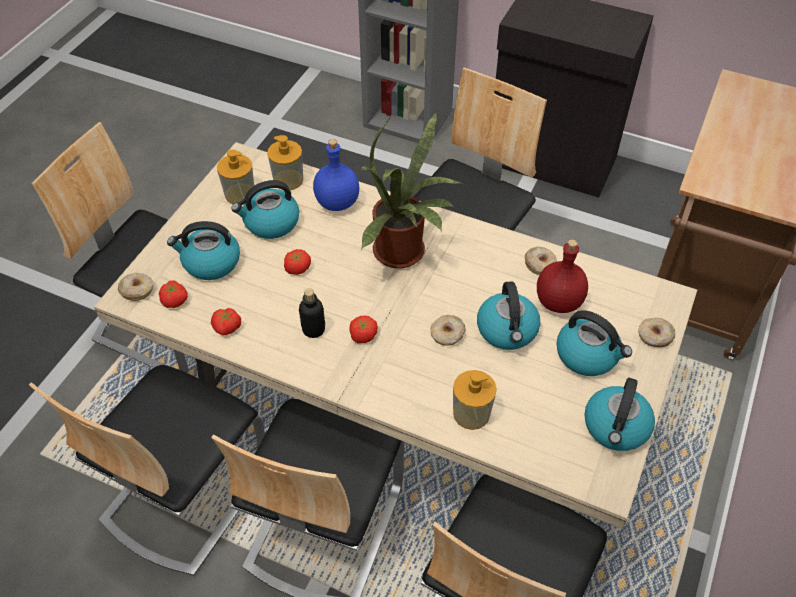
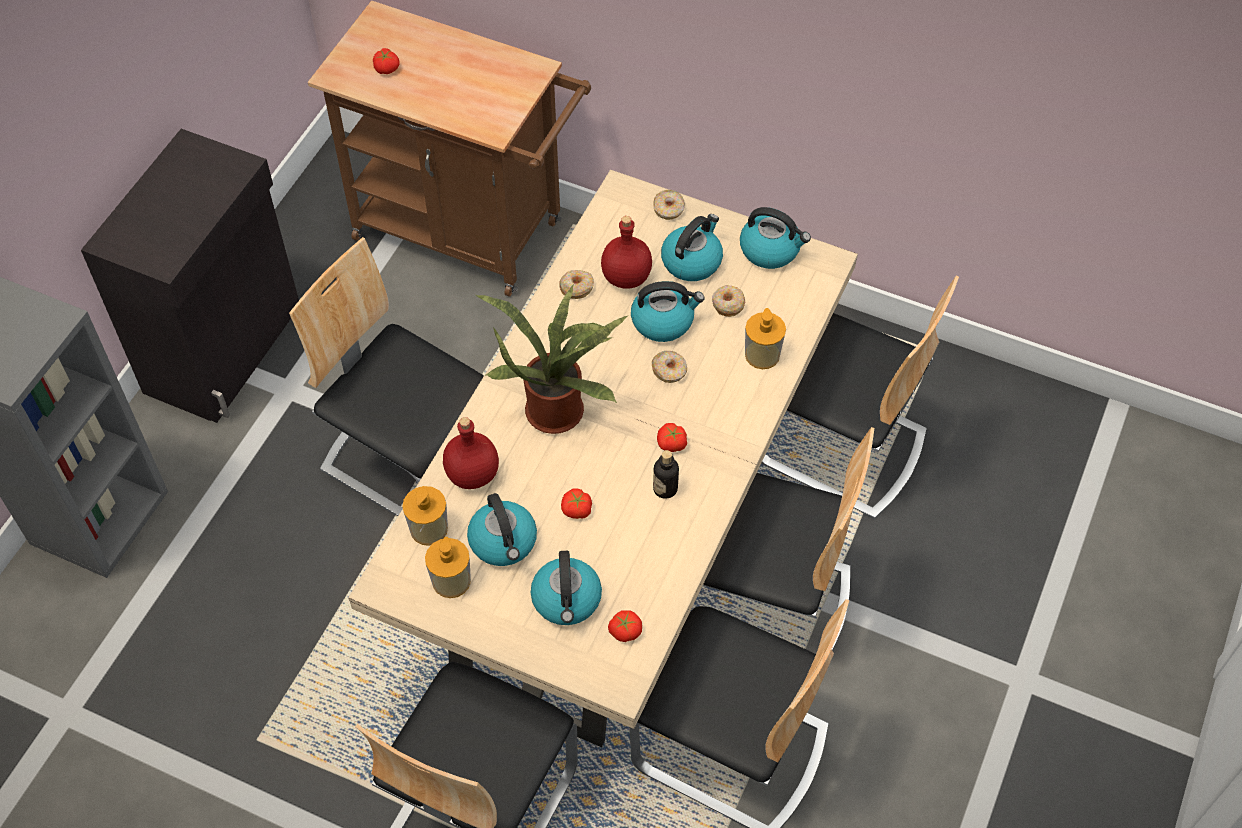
camera: 90 degrees left, 5 degrees up
donut [118,273,154,301] -> donut moved to [712,285,745,317]
tomato [211,308,241,335] -> tomato moved to [373,48,399,74]
blue bottle [313,139,359,211] -> red bottle [443,417,499,489]

